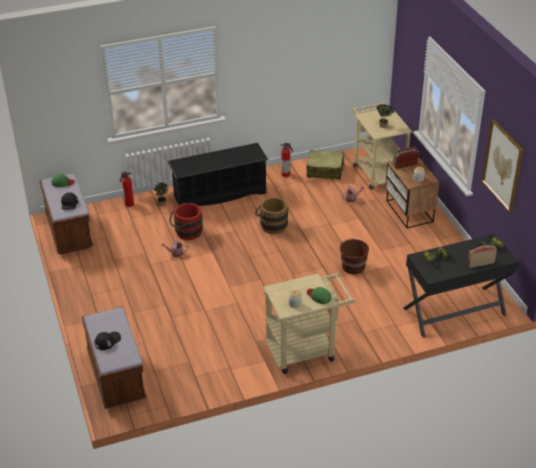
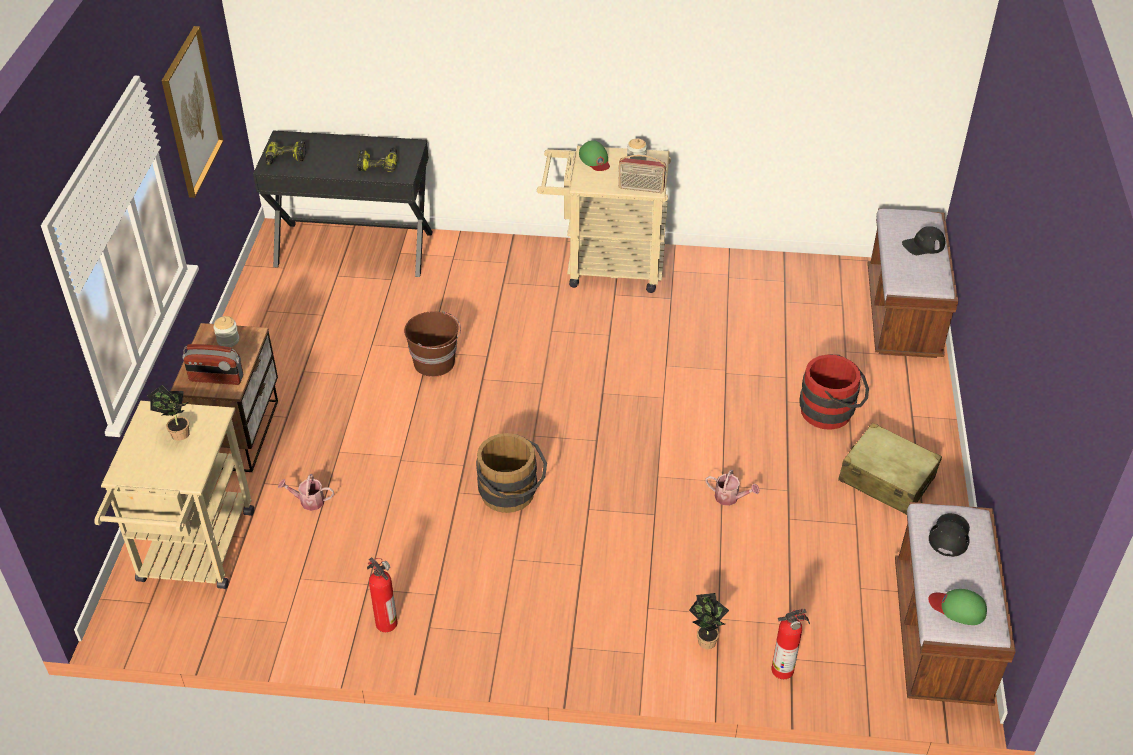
camera: 155 degrees left, 5 degrees up
black shoe rack [167,143,268,206] -> none
red bucket [169,203,203,240] -> red bucket moved to [799,355,869,430]
beige suitcase [306,150,345,179] -> beige suitcase moved to [838,422,942,515]
radio [467,245,497,268] -> radio moved to [618,155,666,193]

